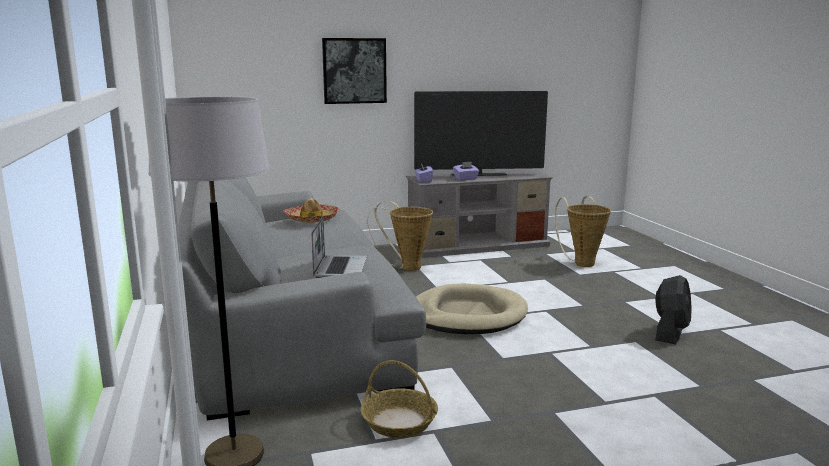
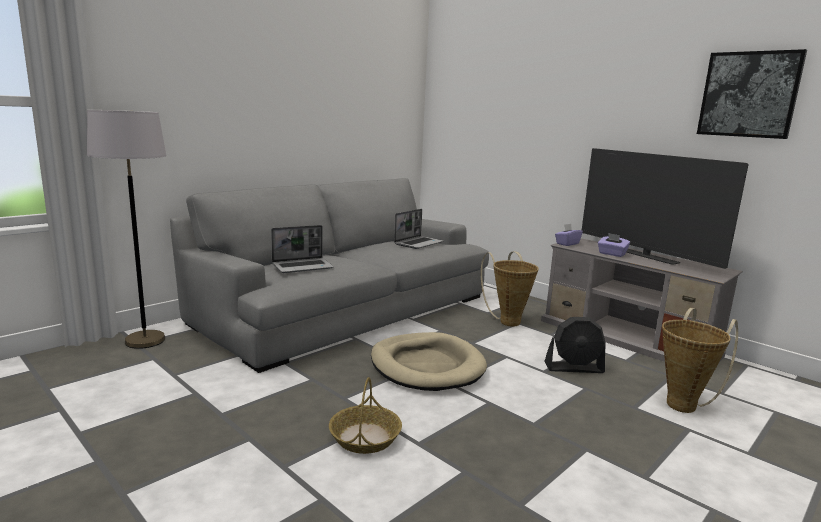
camera: 60 degrees right, 0 degrees up
hat [284,198,339,223] -> laptop [394,209,444,249]
picture [322,38,387,104] -> picture moved to [697,49,807,139]
basket [361,360,438,438] -> basket moved to [329,377,402,454]
black fan [655,275,692,344] -> black fan moved to [544,317,606,373]

